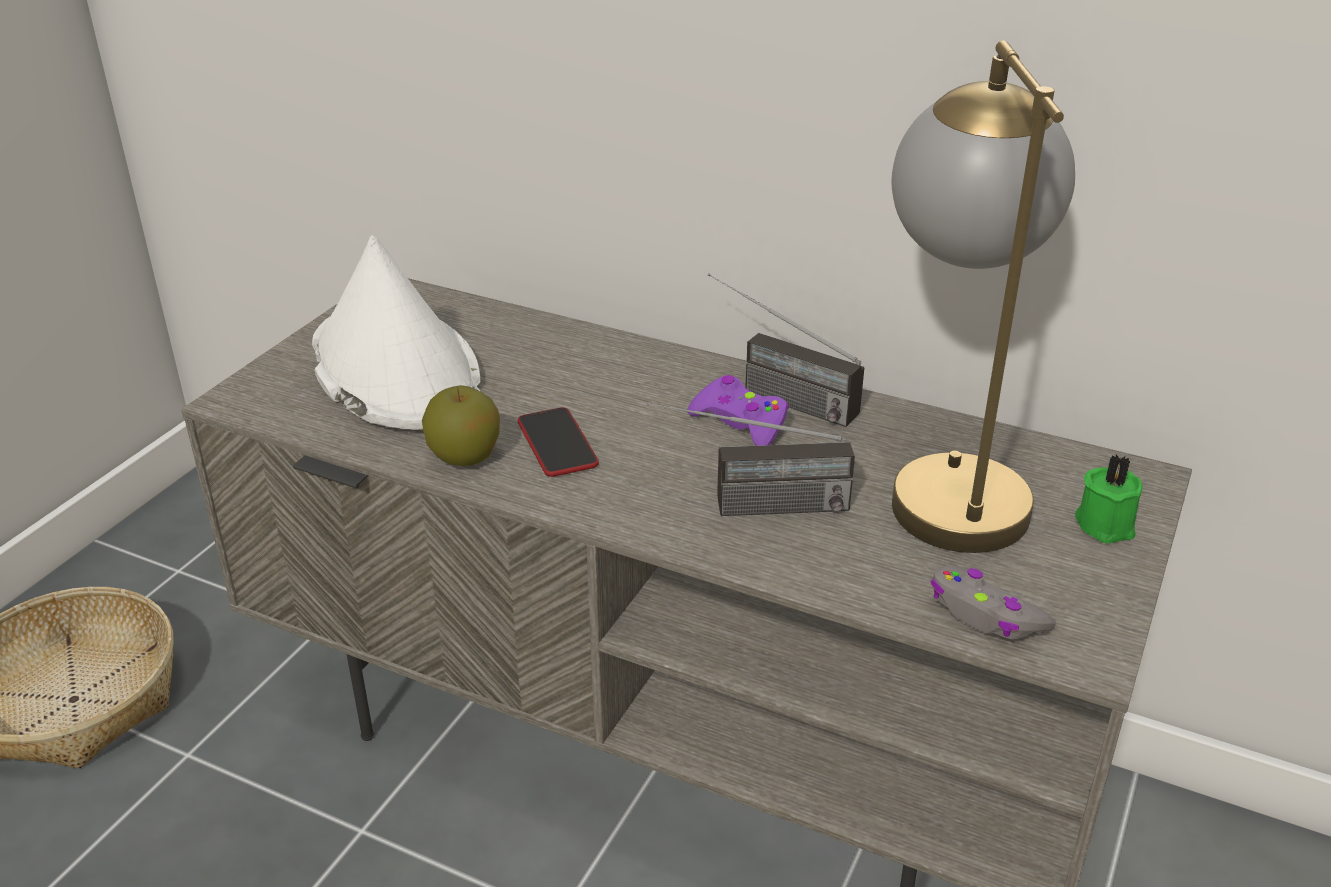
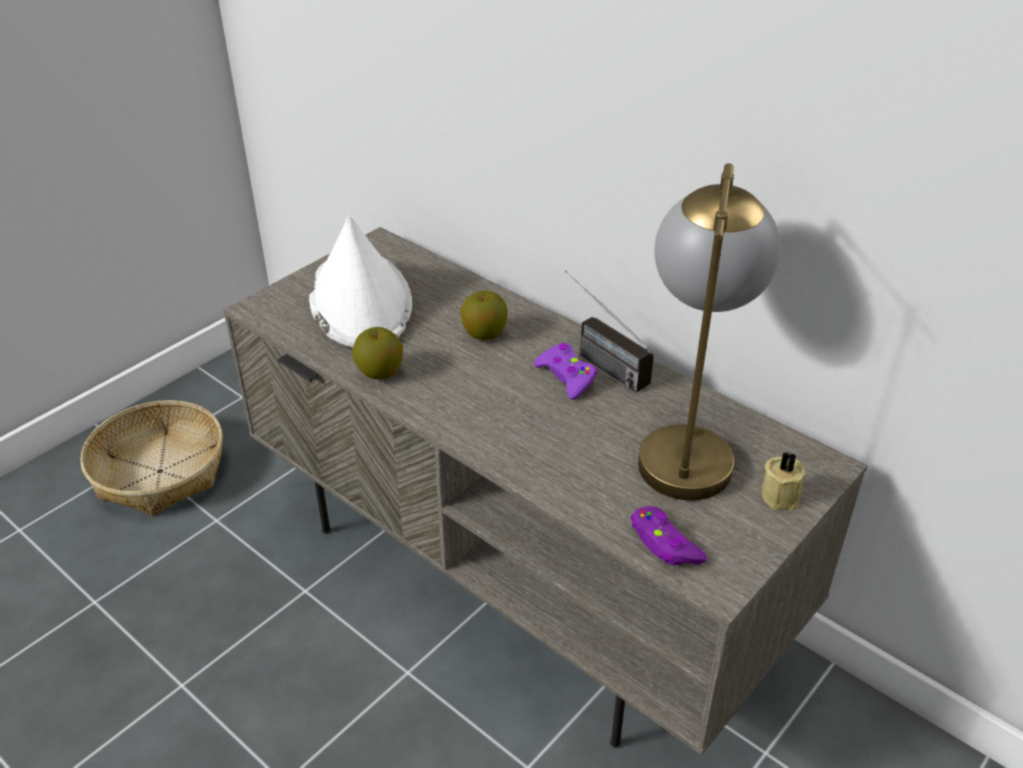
camera: 15 degrees right, 5 degrees up
phone [518,407,599,477] -> none
radio [647,402,855,516] -> none
grey game controller [931,565,1056,639] -> purple game controller [631,506,707,565]
green candle [1075,455,1142,544] -> beige candle [762,451,805,510]
none -> apple [460,291,508,340]

